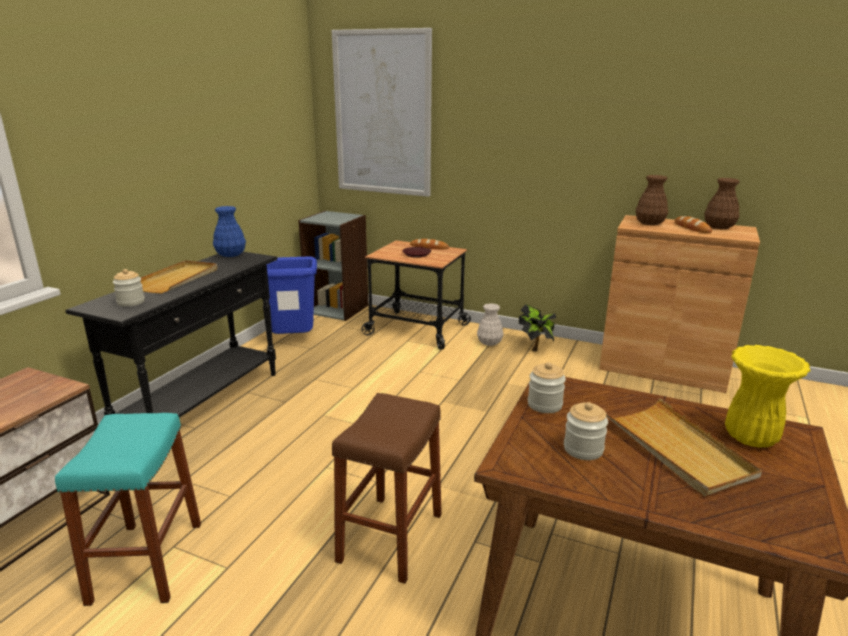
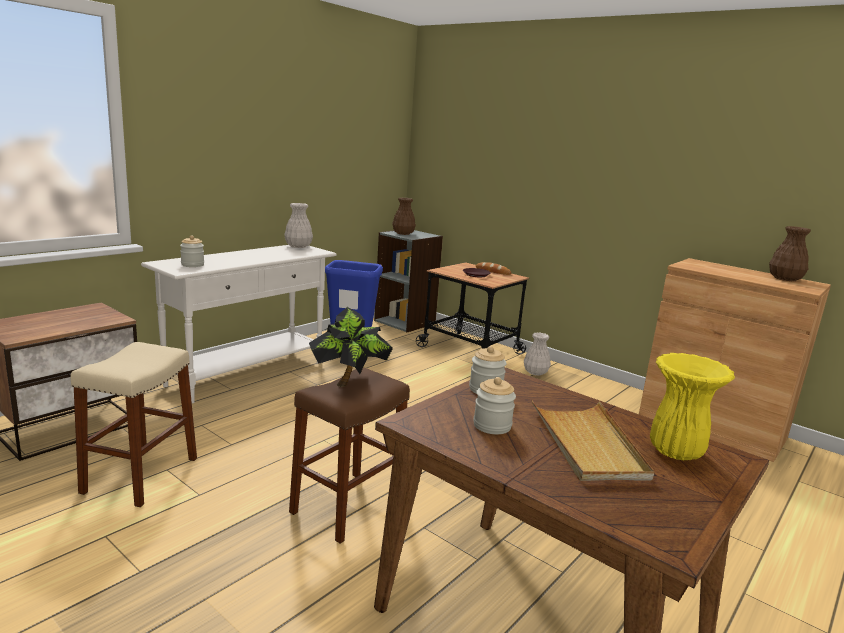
camera: 15 degrees right, 5 degrees down
turquoise stool [55,413,201,606] -> beige stool [71,342,197,507]
black console table [65,252,278,418] -> white console table [141,245,337,403]
beige tray [141,260,217,293] -> none
blue vase [213,206,246,257] -> white vase [284,203,313,248]
picture [332,28,432,197] -> none
potted plant [519,304,556,352] -> potted plant moved to [309,307,393,387]
brown vase [635,175,668,225] -> brown vase moved to [392,198,416,235]
bread [675,216,712,234] -> none

